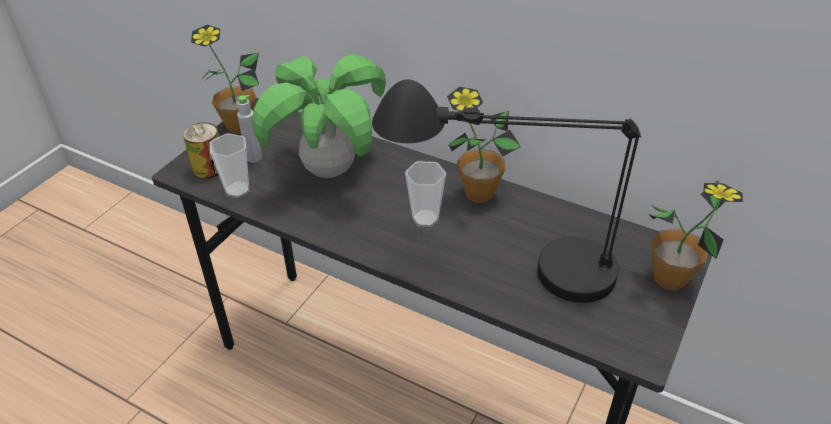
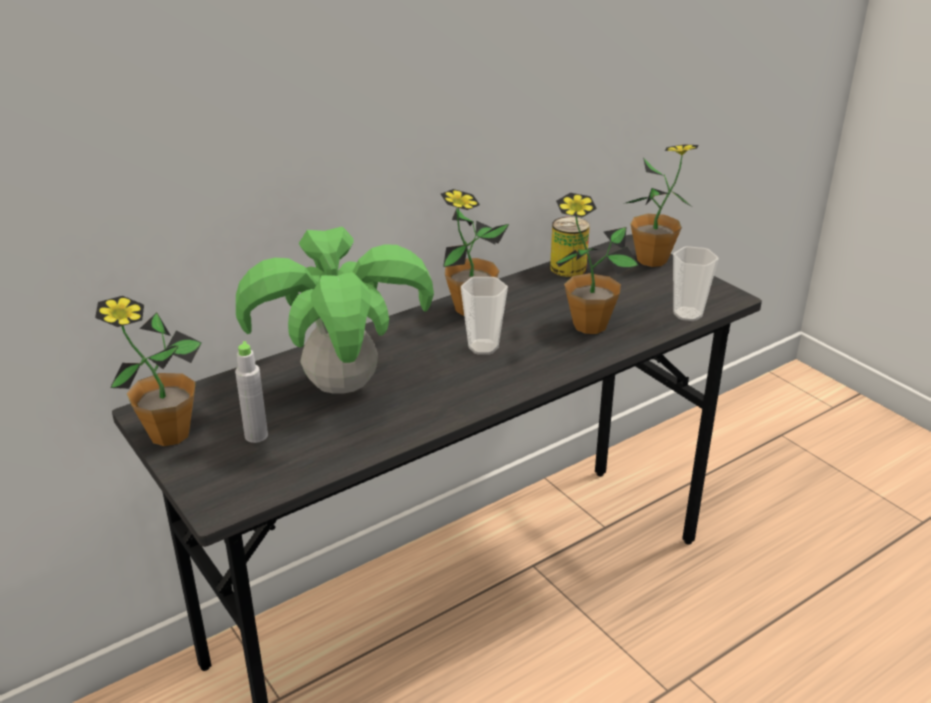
camera: 65 degrees left, 10 degrees down
can [183,122,219,178] -> can moved to [550,217,590,277]
cup [210,133,249,198] -> cup moved to [673,246,719,321]
black table lamp [372,80,641,303] -> potted plant [556,193,639,334]

